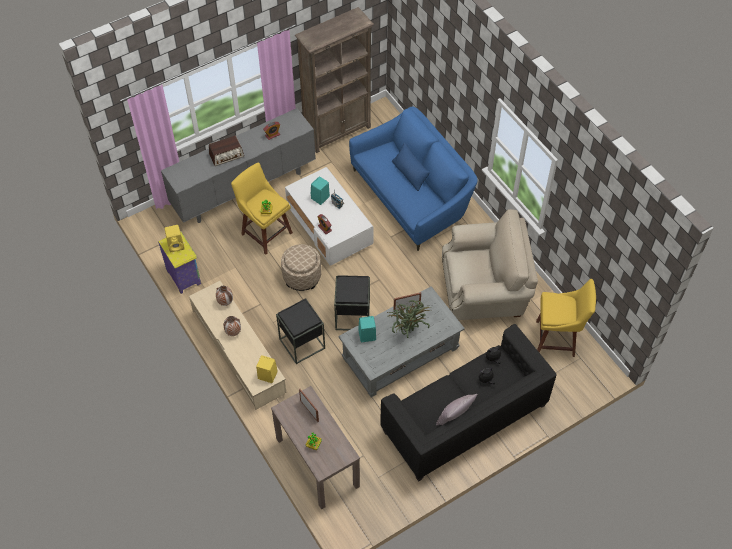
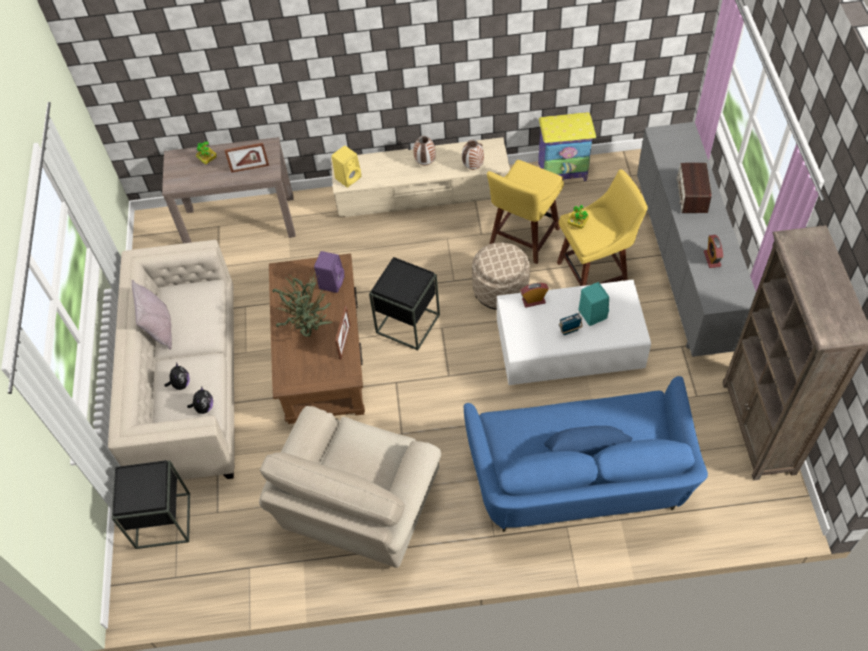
camera: 120 degrees right, 0 degrees up
yellow speaker [164,225,185,253] -> none
black side table [276,299,325,364] -> black side table moved to [112,460,190,549]
grey coffee table [339,286,465,397] -> brown coffee table [269,253,365,424]
turquoise speaker [359,316,376,342] -> purple speaker [314,251,345,293]
black sofa [380,324,557,482] -> beige sofa [108,240,235,480]
yellow stool [536,279,596,357] -> yellow stool moved to [487,160,564,264]

